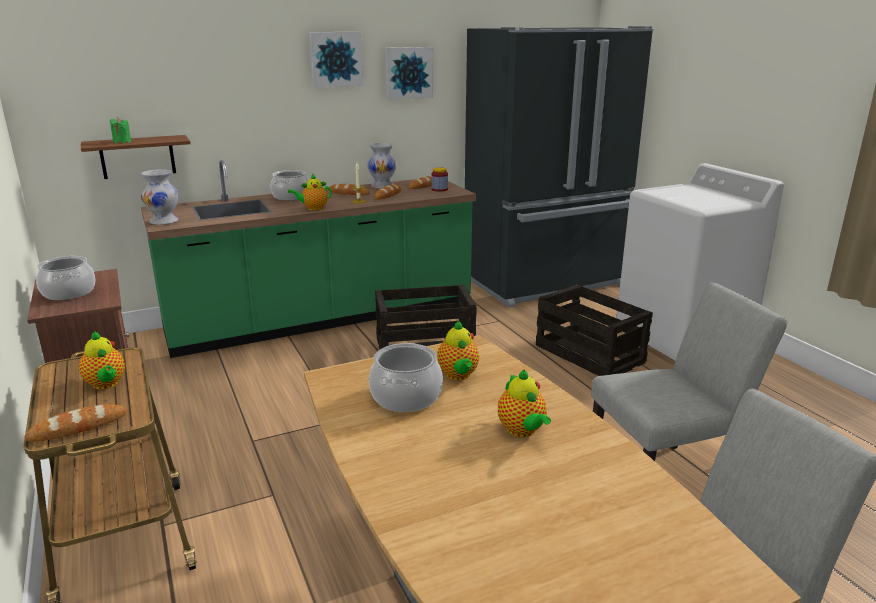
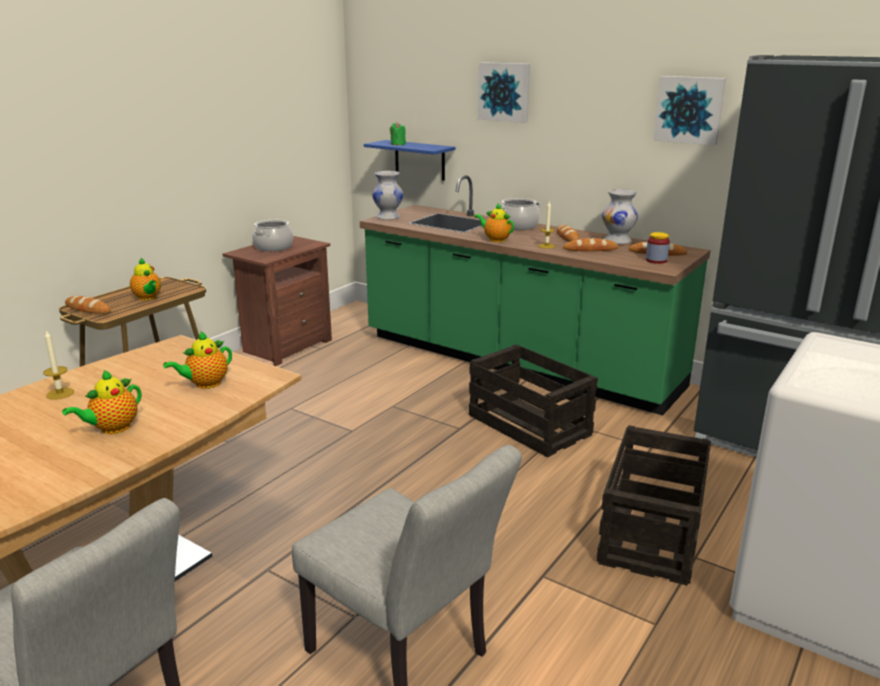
camera: 60 degrees right, 0 degrees up
teapot [79,331,125,390] -> teapot turned 60 degrees counterclockwise [130,258,161,300]
brown shelf [81,135,191,179] -> blue shelf [364,140,455,181]
picture [309,32,363,88] -> picture moved to [478,62,530,123]
cooking pot [369,343,443,412] -> none
none -> candle [43,330,74,400]

